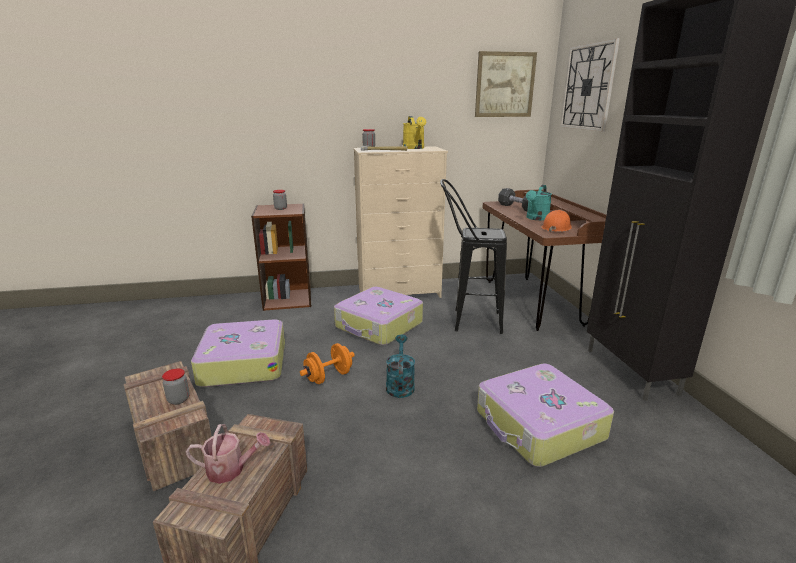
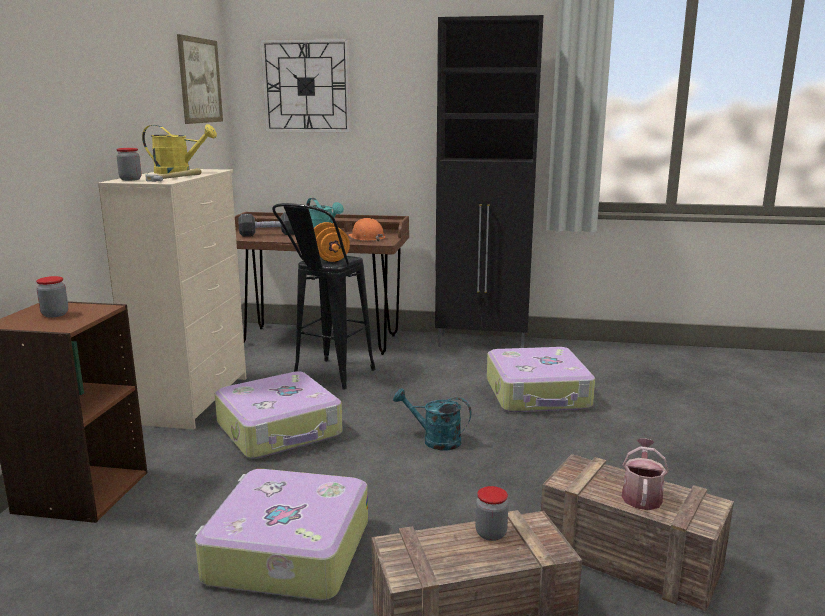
camera: 70 degrees left, 5 degrees down
orange dumbbell [300,343,355,384] -> orange dumbbell moved to [314,222,350,262]

